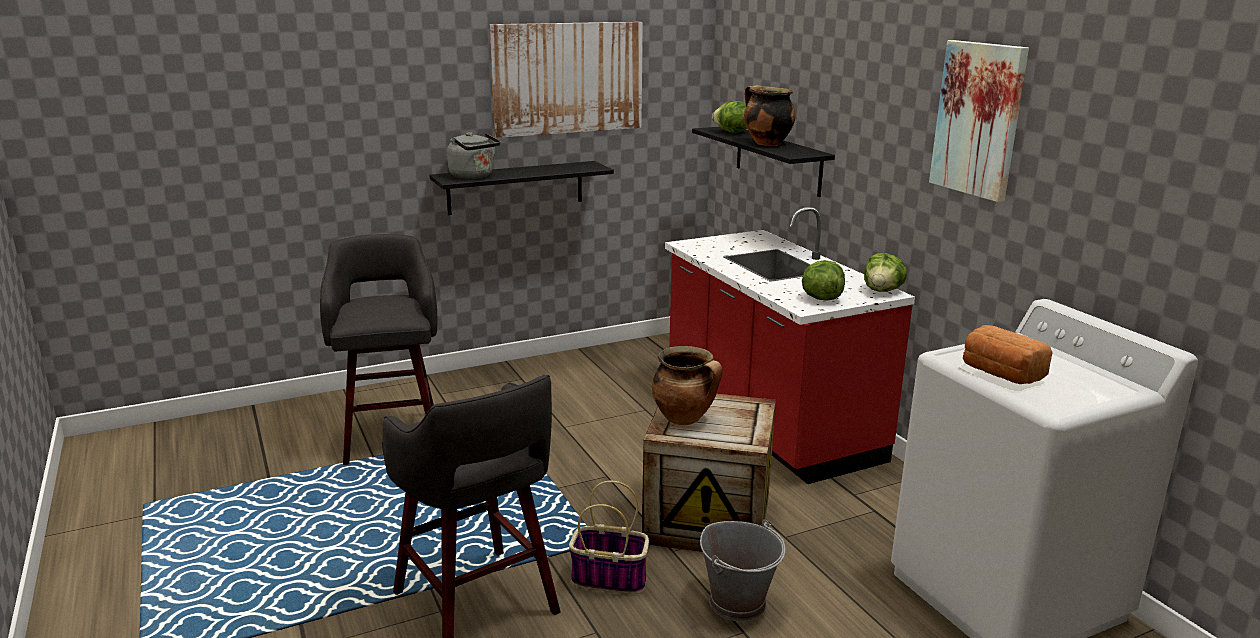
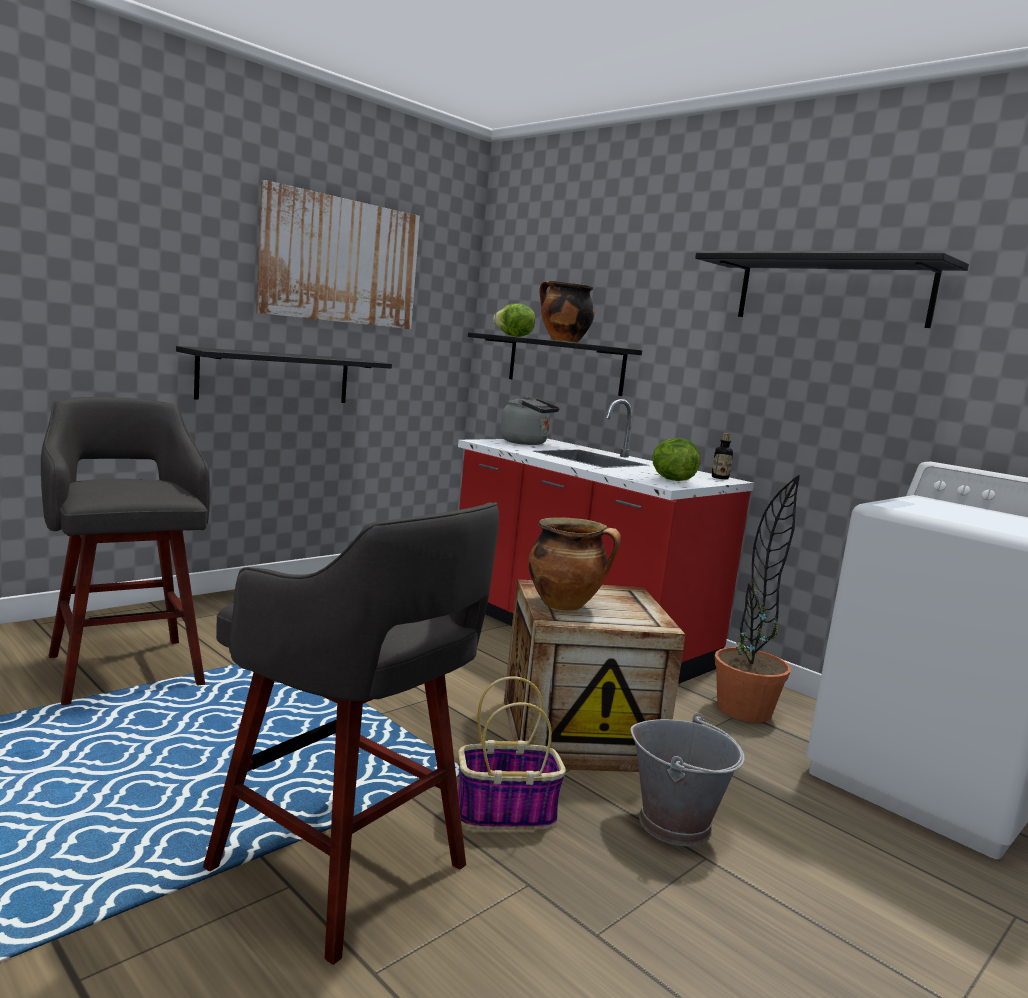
camera: 20 degrees left, 10 degrees down
grey kettle [447,132,501,179] -> grey kettle moved to [501,396,560,445]
lettuce [864,253,907,292] -> bottle [712,433,733,479]
picture [929,40,1029,202] -> black shelf [695,253,969,328]
bread [963,325,1053,384] -> none
none -> potted plant [715,475,800,723]

